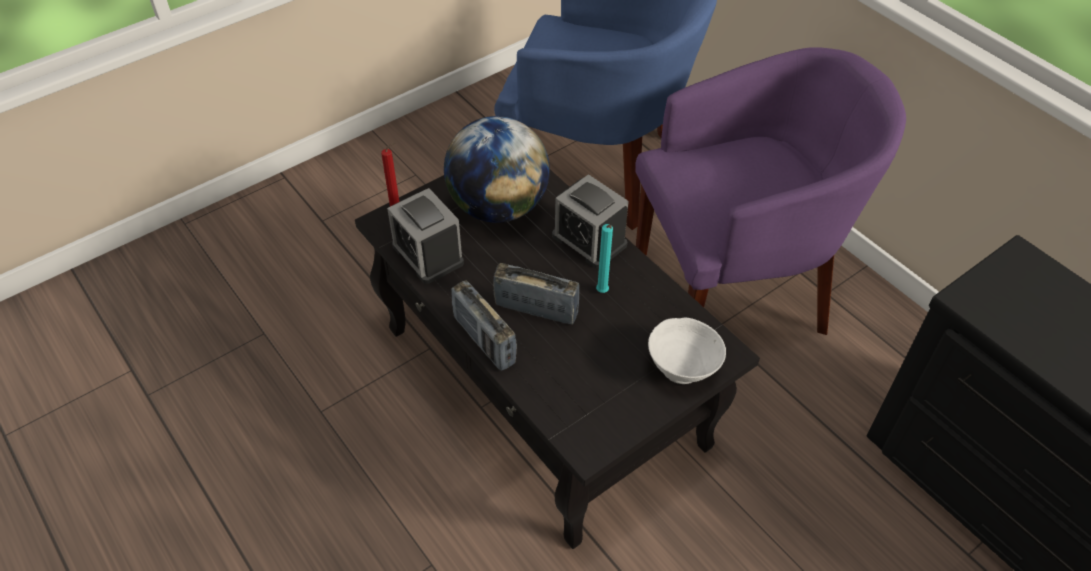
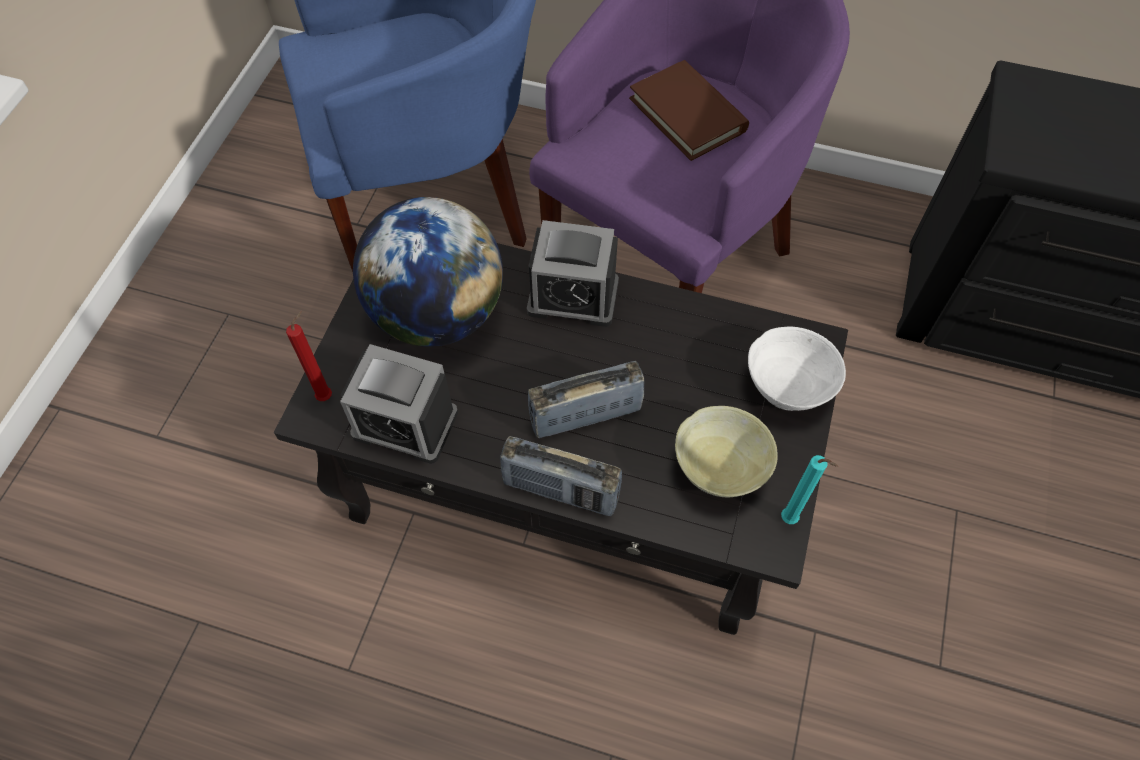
camera: 35 degrees left, 10 degrees up
turquoise candle [596,224,613,293] -> turquoise candle moved to [781,455,838,524]
none -> brown book [629,60,749,161]
none -> beige bowl [675,406,778,497]

